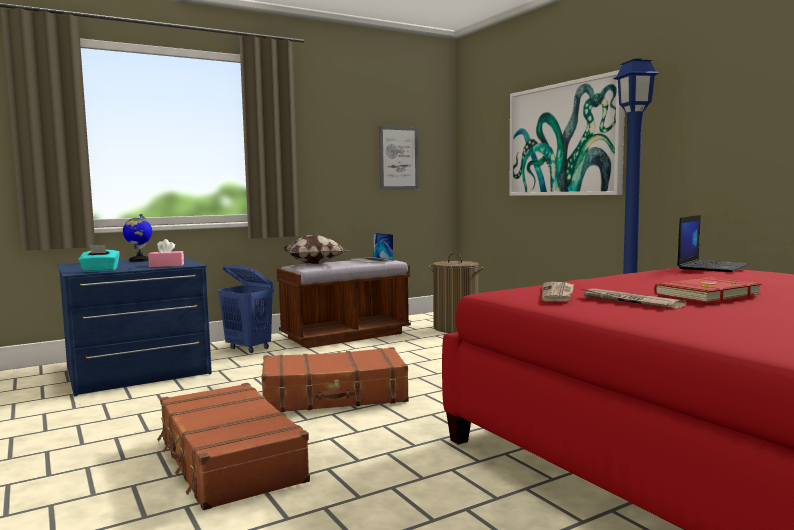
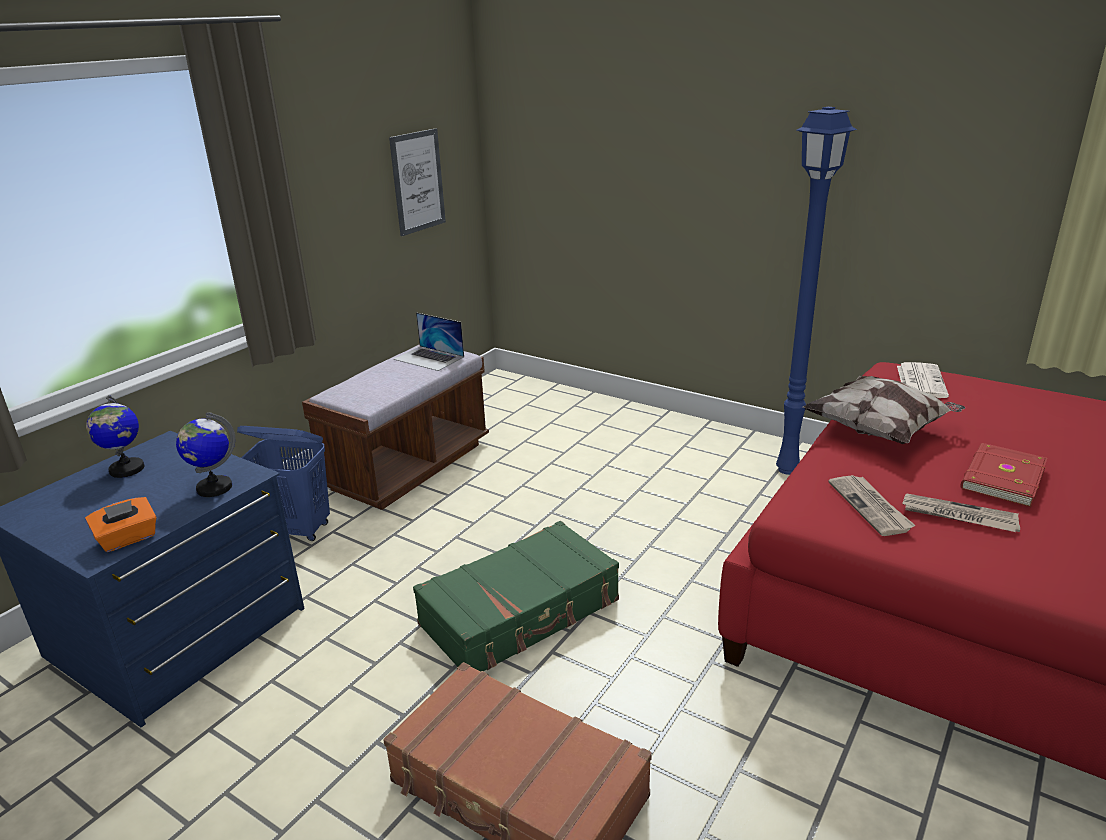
camera: 25 degrees left, 20 degrees up
turquoise tissue box [78,245,120,272] -> orange tissue box [85,497,157,552]
pink tissue box [148,239,184,267] -> globe [176,412,235,497]
brown suitcase [262,347,409,412] -> green suitcase [413,521,619,672]
pillow [283,235,351,264] -> pillow moved to [803,376,965,444]
laundry basket [429,253,484,333] -> none
picture [510,70,624,196] -> none
laptop [677,215,749,272] -> newspaper [897,362,949,398]

